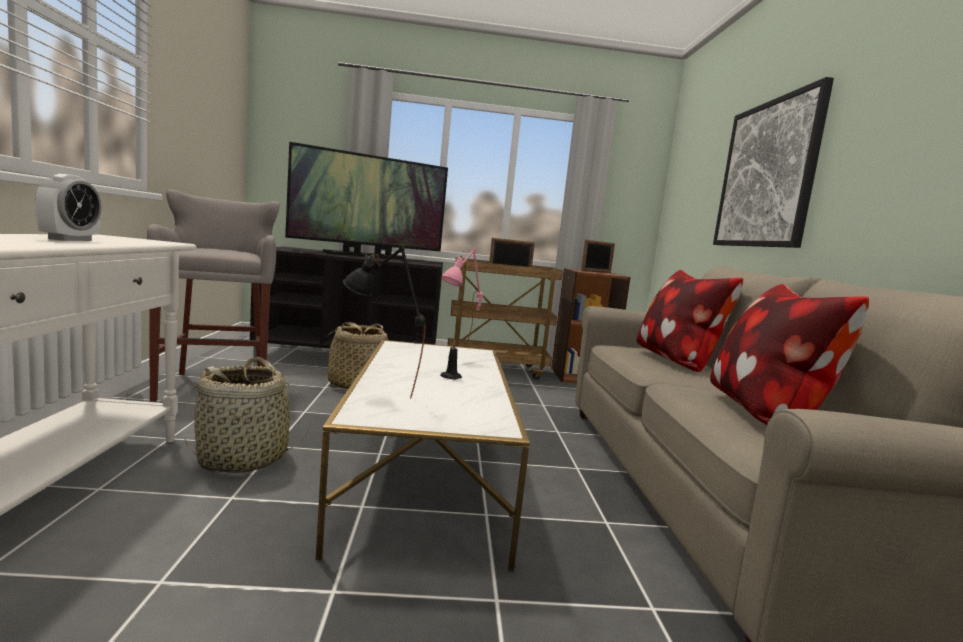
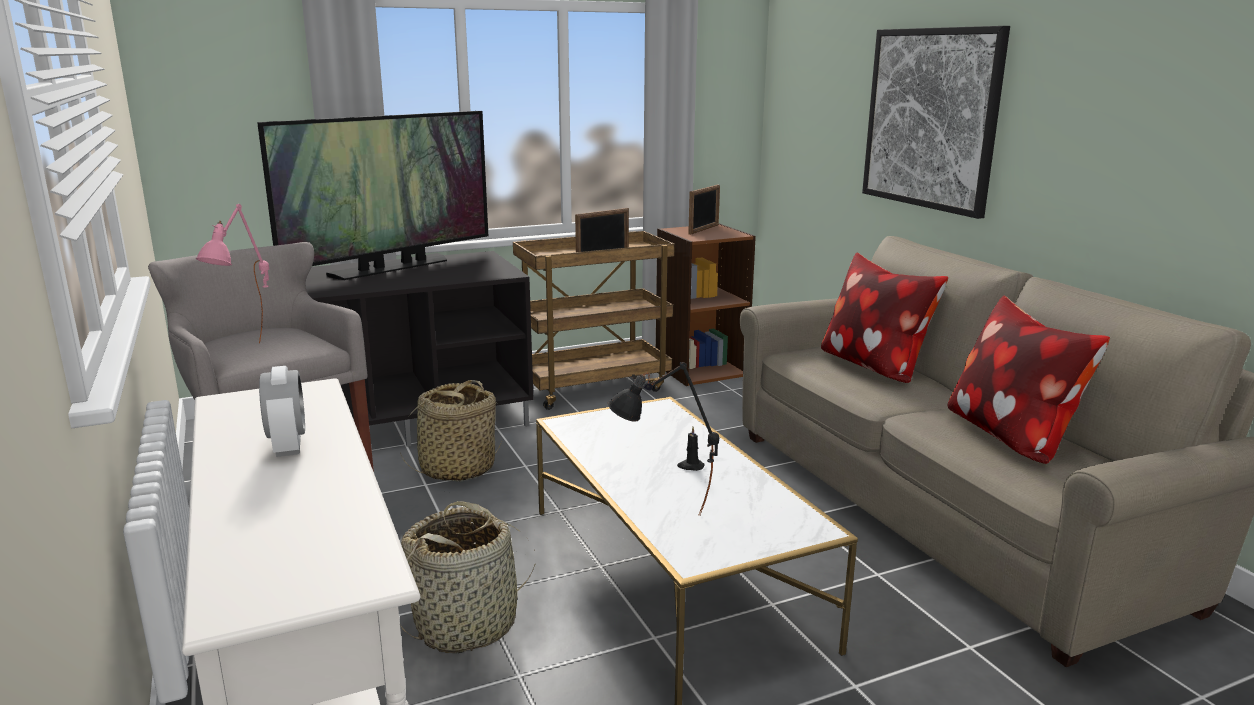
camera: 20 degrees left, 10 degrees up
pink table lamp [441,248,483,348] -> pink table lamp moved to [196,204,269,343]

